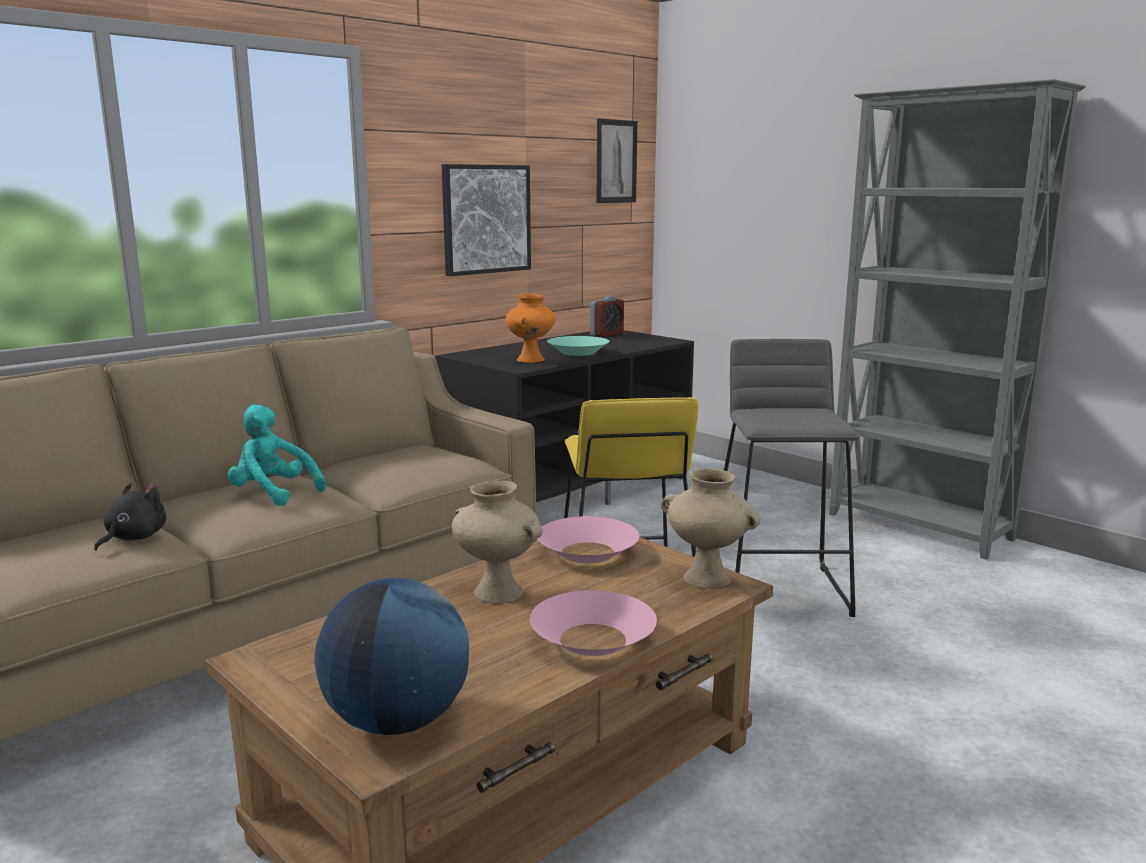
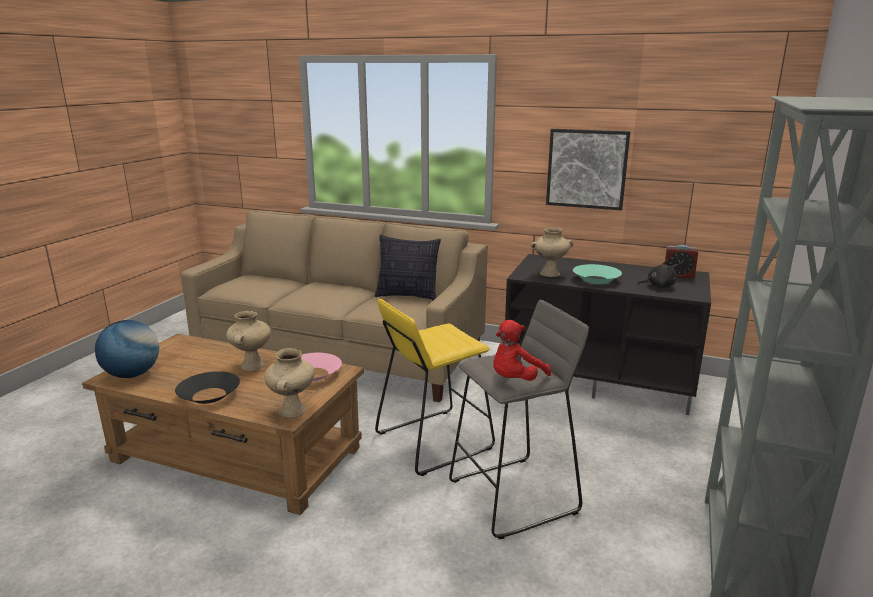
camera: 65 degrees right, 5 degrees up
black plush toy [94,483,166,551] -> black plush toy moved to [637,261,677,288]
turquoise plush toy [228,405,326,506] -> none
orange vase [505,294,556,363] -> beige vase [531,227,573,277]
pink bowl [530,590,657,656] -> black bowl [175,371,240,404]
picture [597,119,637,203] -> none
none -> pillow [375,235,441,300]
none -> red plush toy [493,320,551,381]

